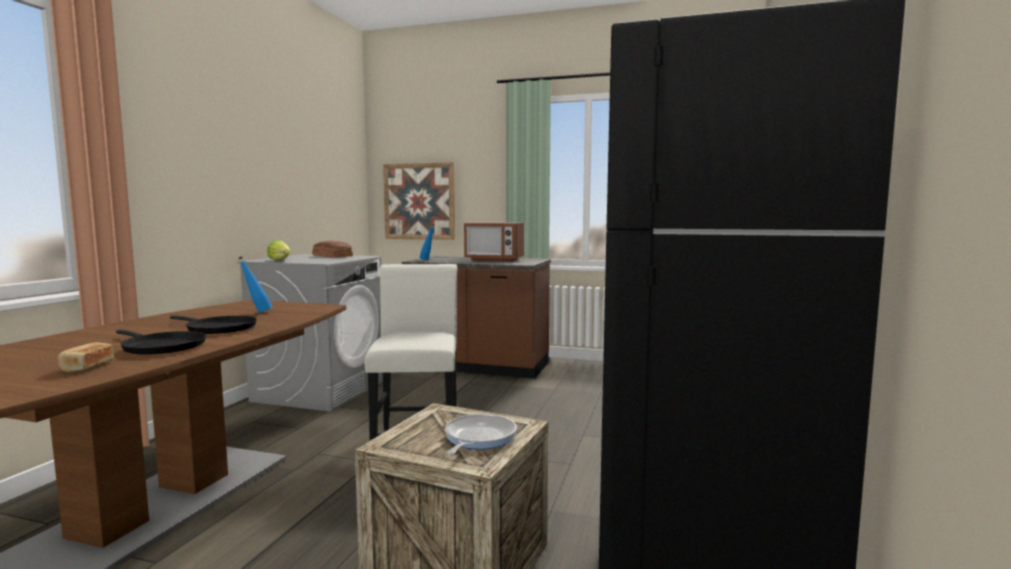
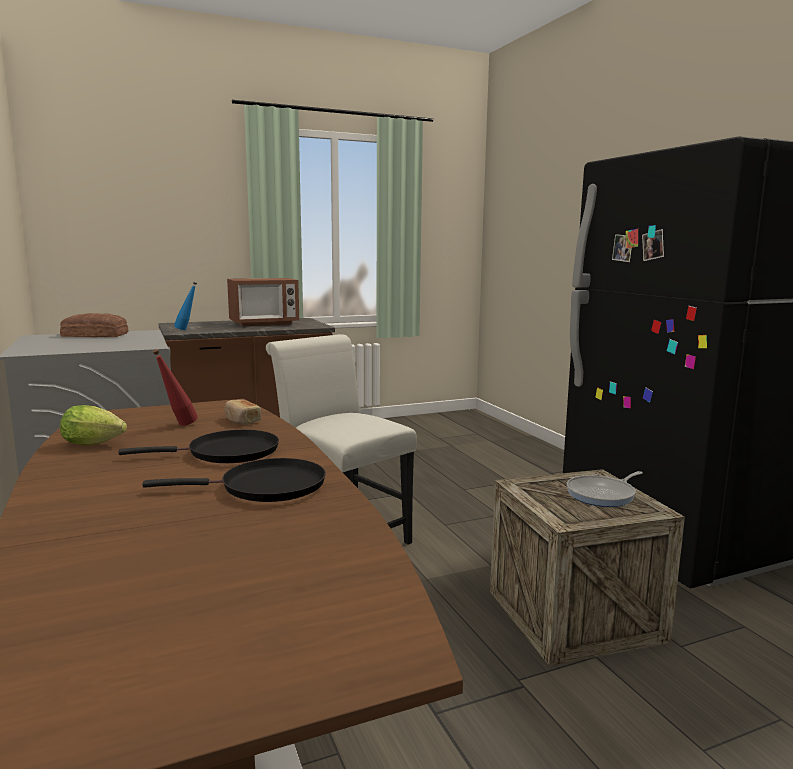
camera: 40 degrees left, 5 degrees up
bread [58,342,114,372] -> bread moved to [224,400,261,425]
blue bottle [238,256,272,313] -> red bottle [153,349,198,426]
lettuce [267,240,290,261] -> lettuce moved to [60,405,127,445]
picture [383,162,455,240] -> none
frying pan [445,414,517,455] -> frying pan turned 105 degrees counterclockwise [567,471,643,507]

